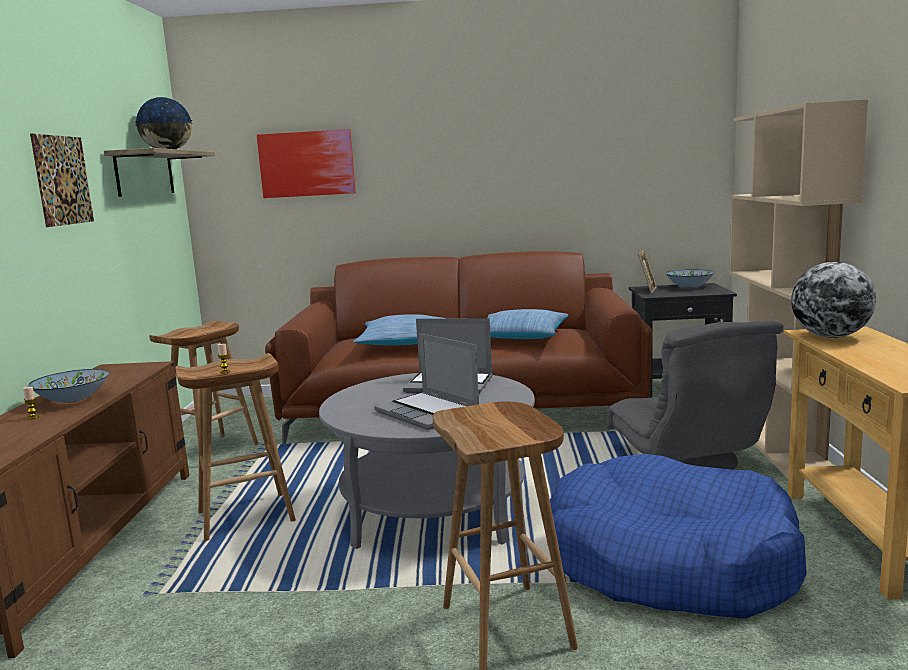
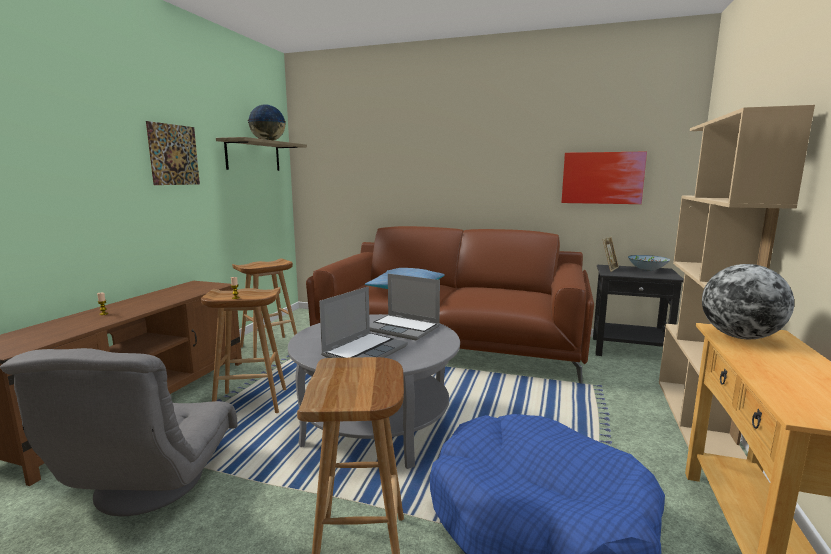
camera: 15 degrees right, 0 degrees up
bowl [28,369,109,403] -> none
picture [257,129,356,198] -> picture moved to [562,151,647,204]
laptop [374,333,479,430] -> laptop turned 120 degrees counterclockwise [319,286,408,358]
pillow [488,309,568,339] -> none
grey armchair [606,321,784,470] -> grey armchair moved to [0,348,238,516]

